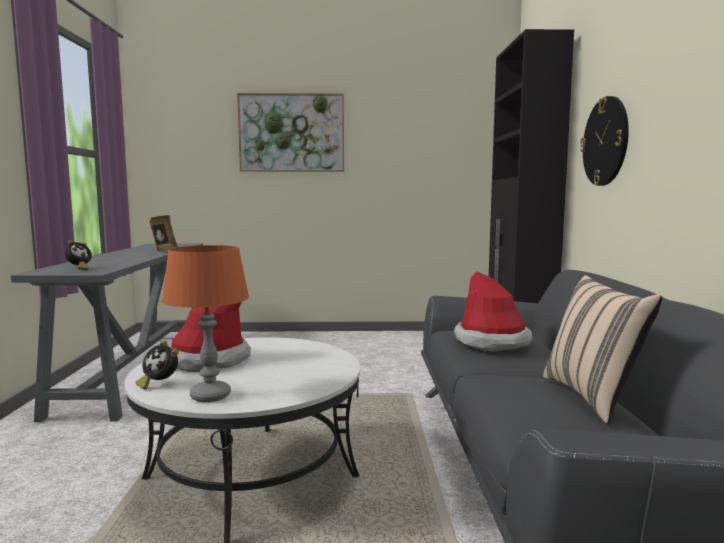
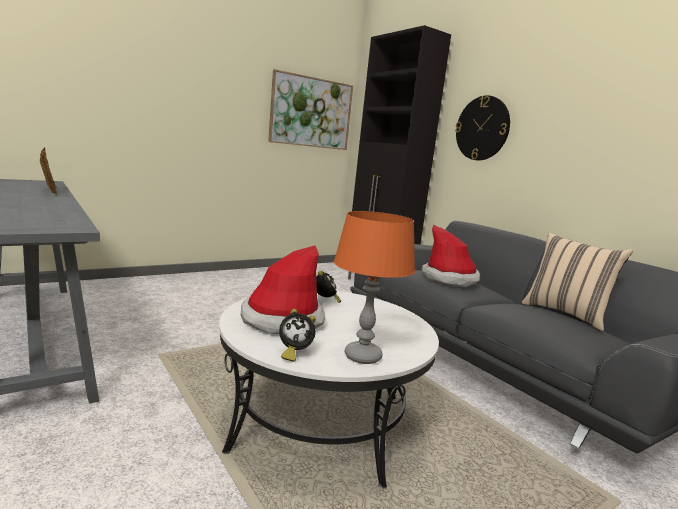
camera: 35 degrees left, 5 degrees up
alarm clock [65,240,92,270] -> alarm clock moved to [316,271,341,303]
picture [237,93,344,172] -> picture moved to [268,69,353,150]

